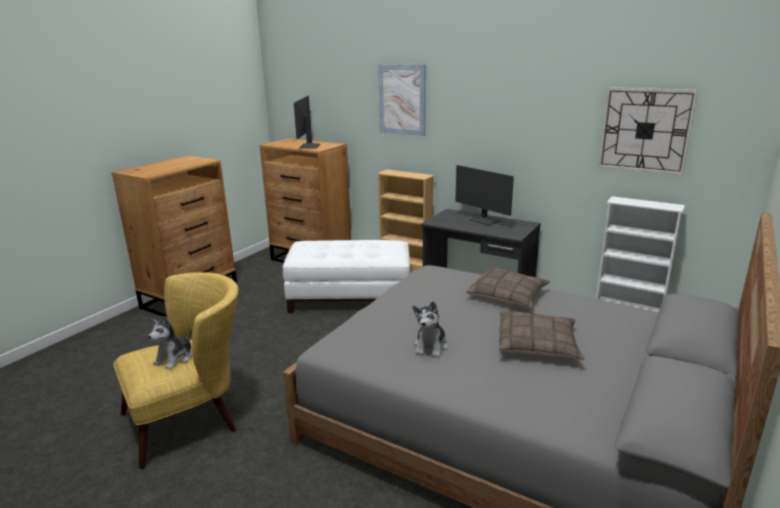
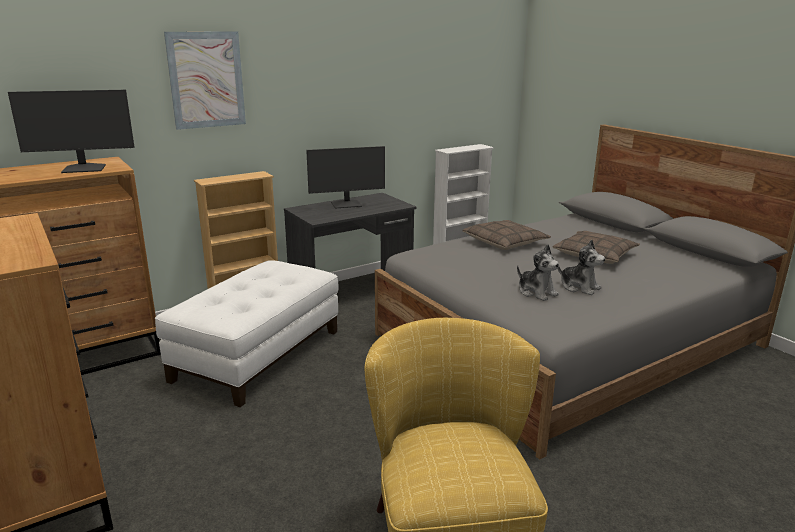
camera: 65 degrees left, 0 degrees up
plush toy [148,316,192,370] -> plush toy moved to [517,244,559,301]
monitor [294,96,320,149] -> monitor turned 45 degrees counterclockwise [8,90,135,173]
wall clock [598,87,698,175] -> none

